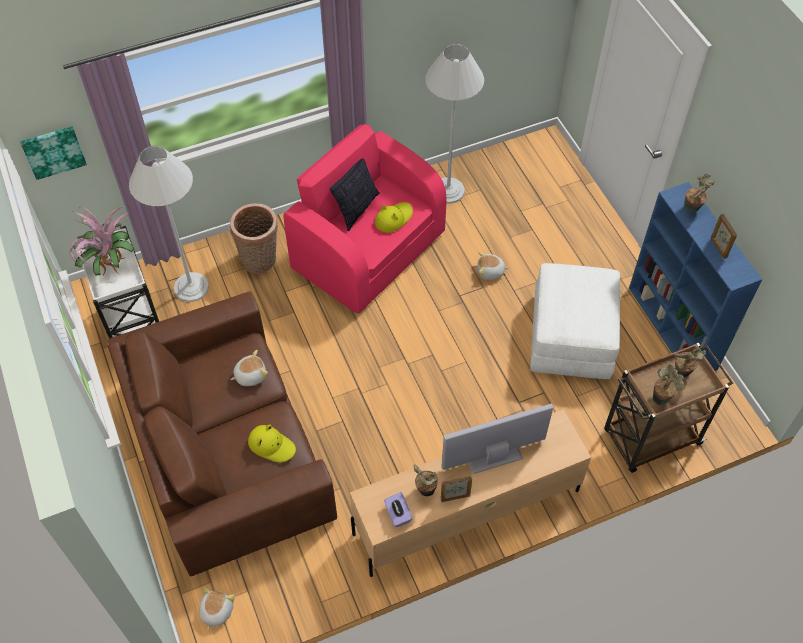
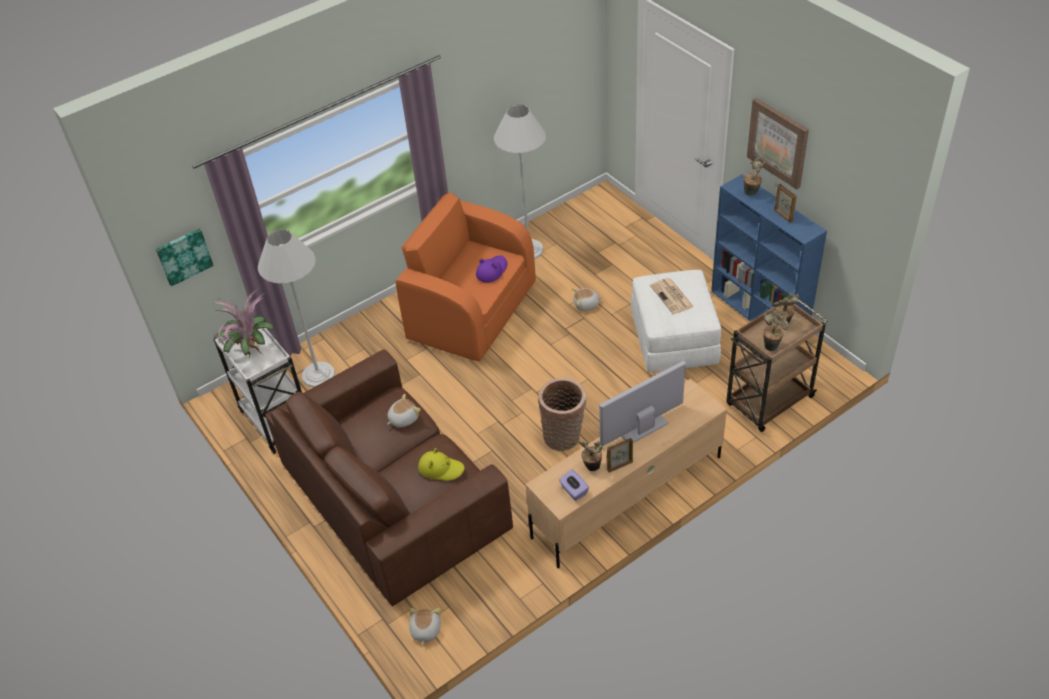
camera: 10 degrees left, 10 degrees down
basket [230,203,278,274] -> basket moved to [538,378,586,451]
pink armchair [284,124,447,314] -> orange armchair [396,193,536,361]
pillow [329,158,380,231] -> none
yellow hat [375,202,413,233] -> purple hat [476,255,507,283]
none -> newspaper [650,278,694,314]
none -> picture [747,98,809,190]

